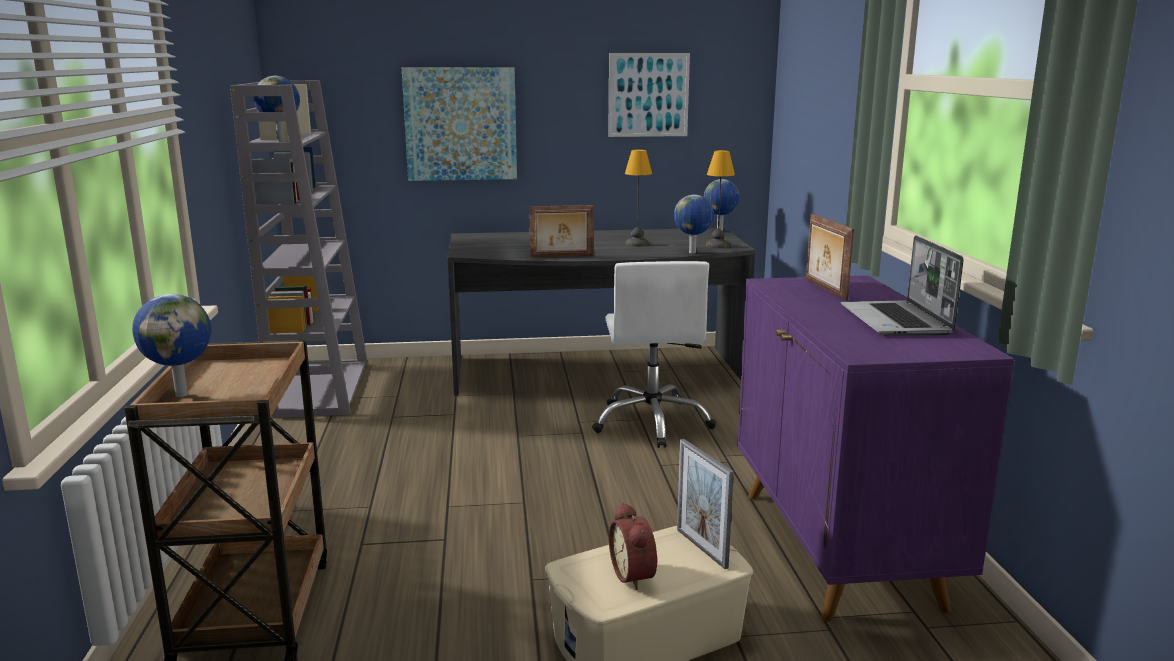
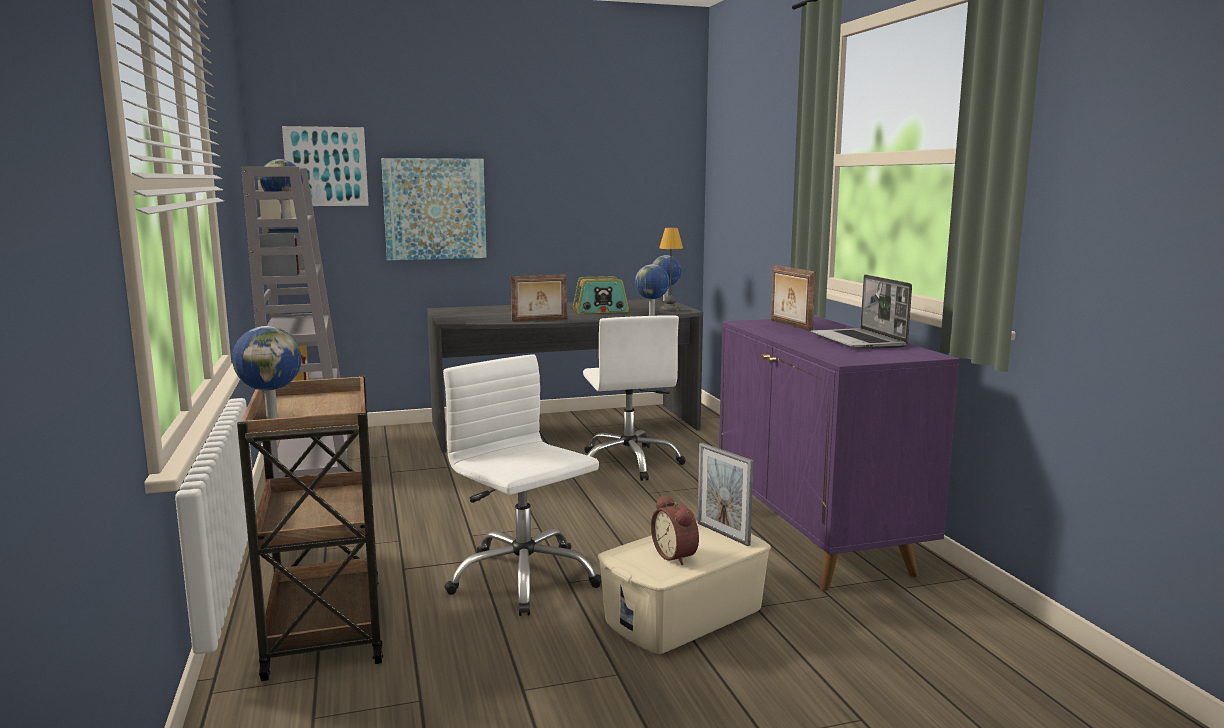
camera: 10 degrees left, 5 degrees down
picture [608,53,690,137] -> picture moved to [282,126,369,206]
table lamp [625,150,652,247] -> radio [573,276,629,314]
none -> white office chair [443,354,602,616]

